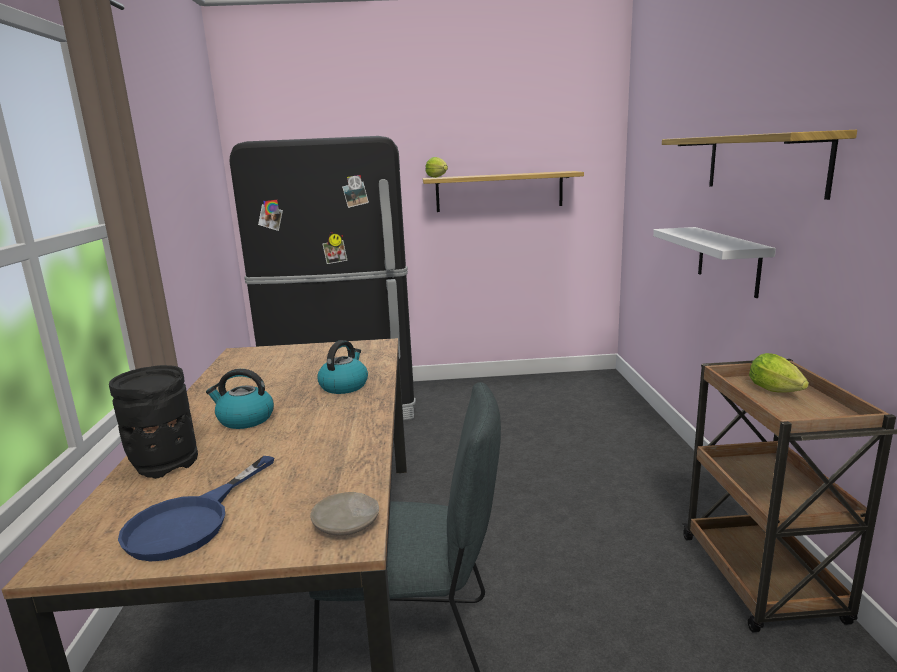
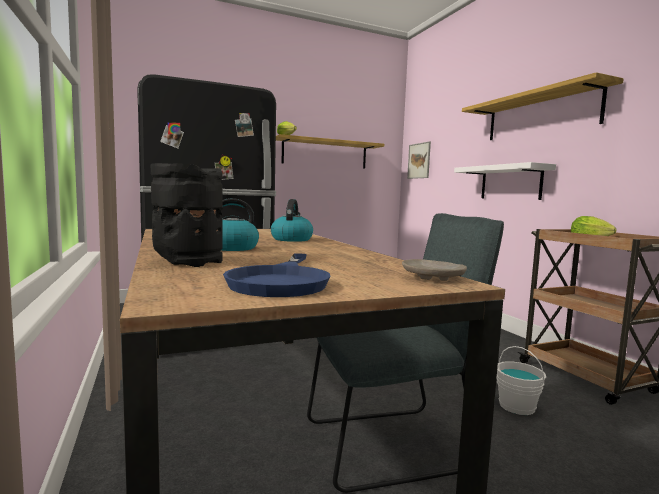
camera: 20 degrees left, 10 degrees down
none -> picture [407,141,431,179]
none -> white bucket [496,346,546,415]

